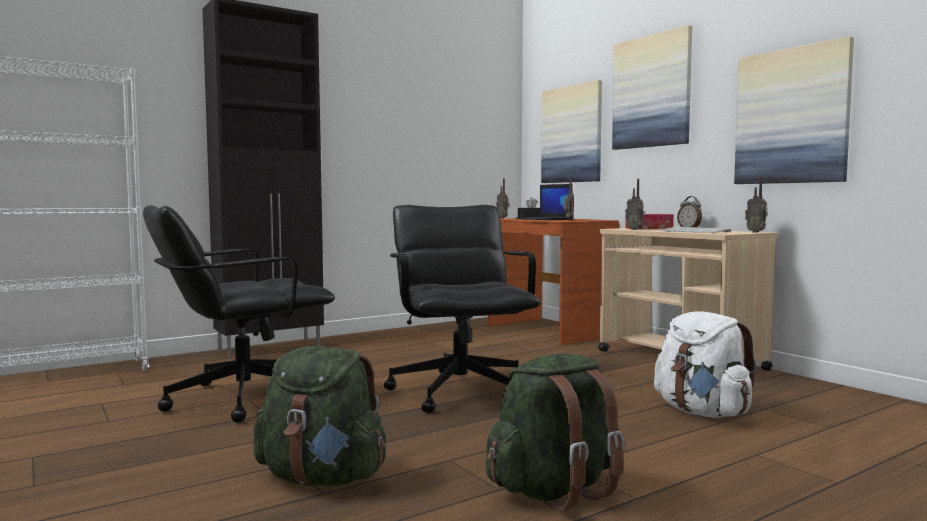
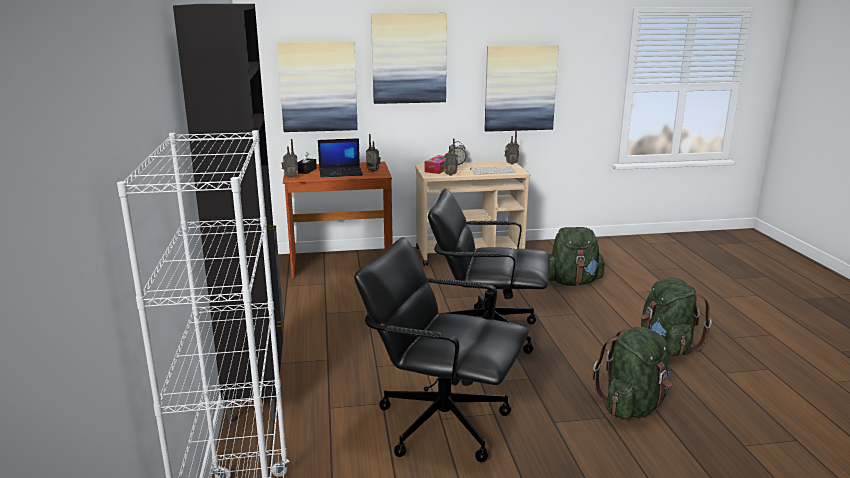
camera: 65 degrees left, 15 degrees up
black office chair [143,205,335,423] -> black office chair turned 120 degrees clockwise [354,237,529,462]
white backpack [654,311,757,418] -> green backpack [548,227,605,286]

